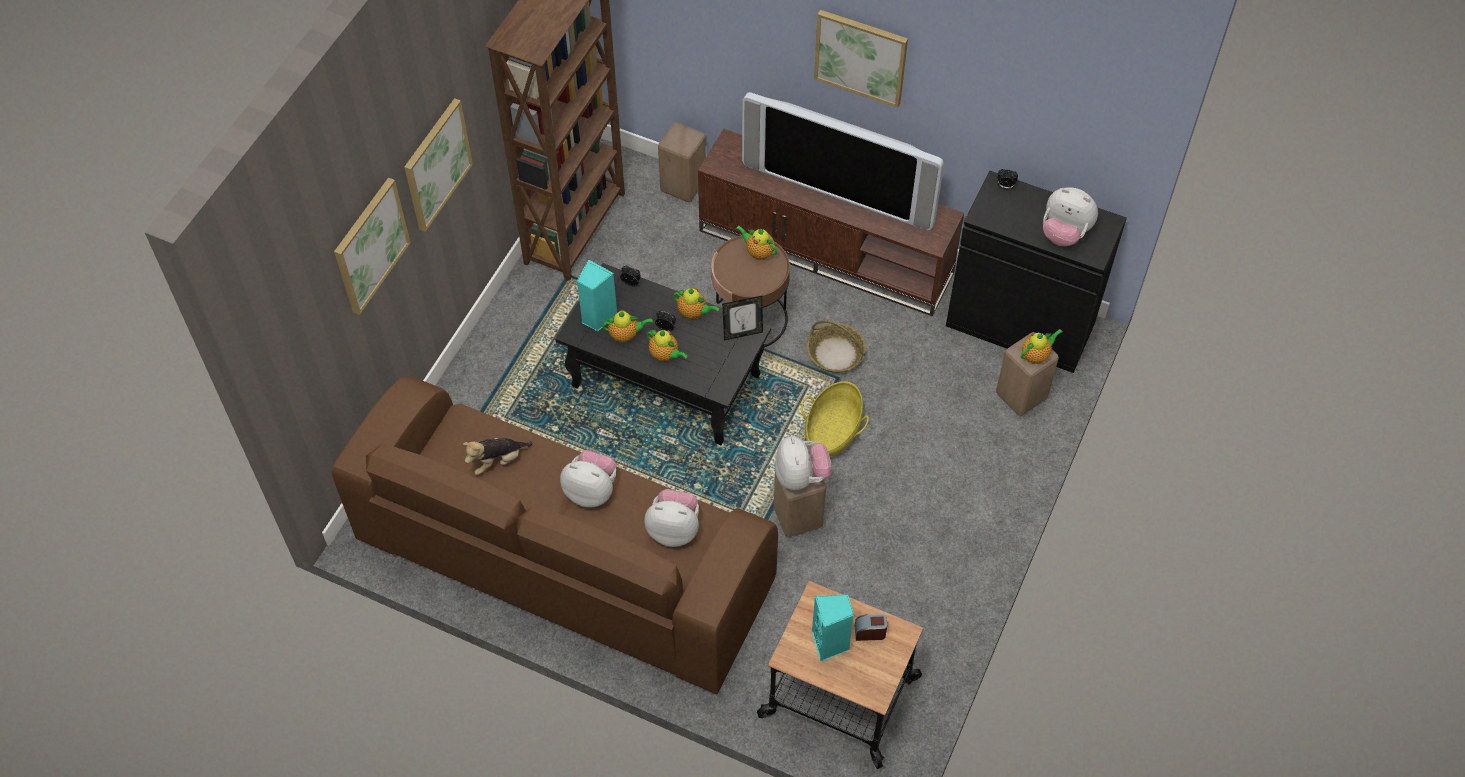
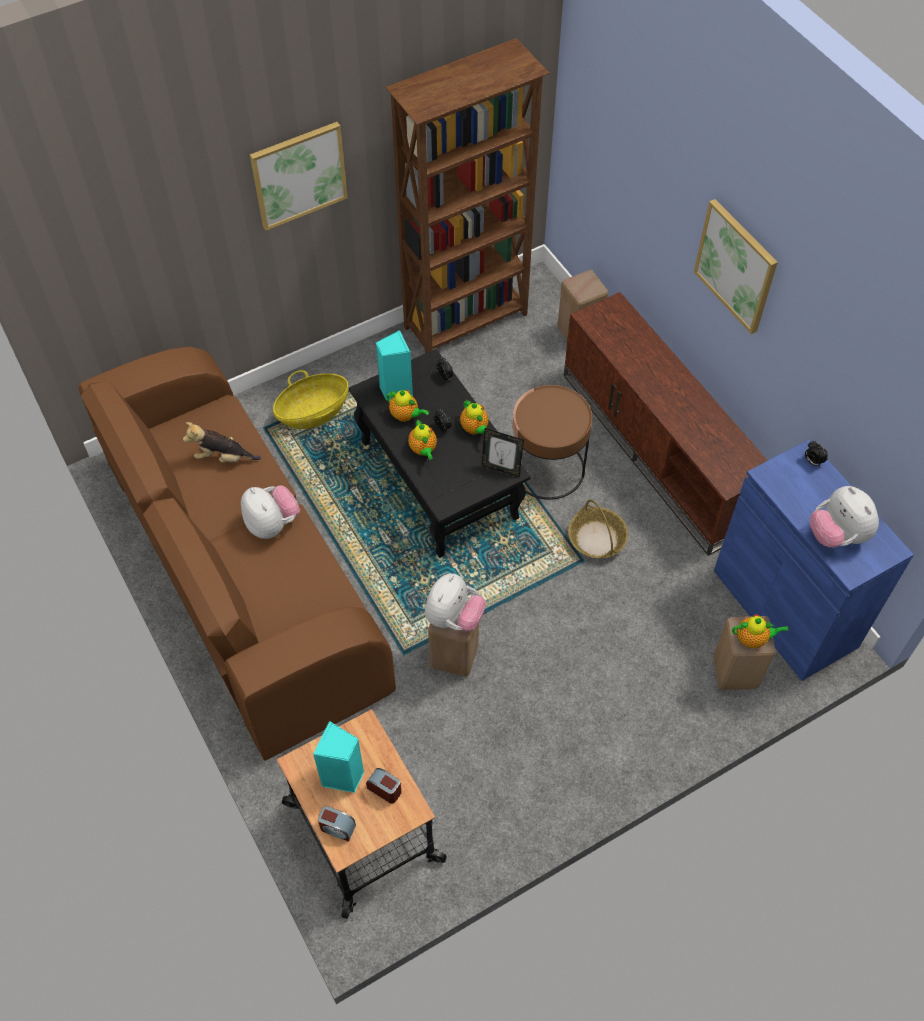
camera: 35 degrees right, 0 degrees up
picture [334,178,411,315] -> none
plush toy [644,489,699,547] -> none
teapot [736,225,777,260] -> none
television [742,92,944,230] -> none
basket [801,381,869,456] -> basket moved to [273,370,349,429]
black cabinet [946,171,1127,373] -> blue cabinet [714,440,914,681]
none -> alarm clock [318,806,356,842]

